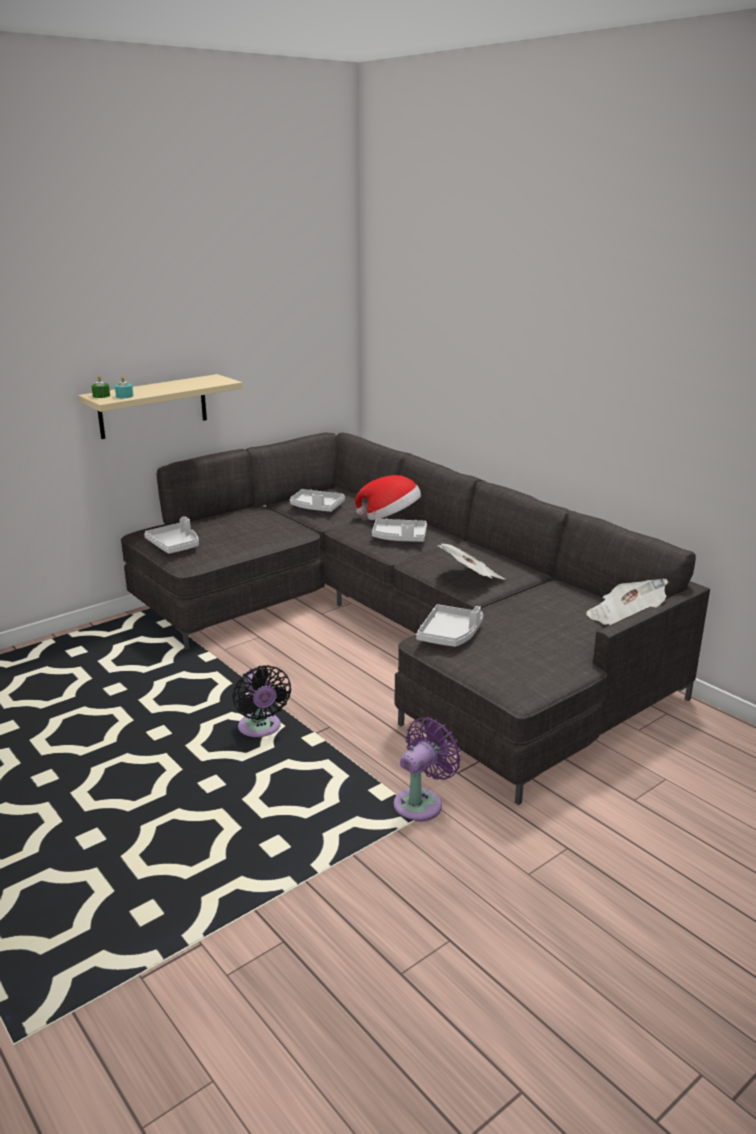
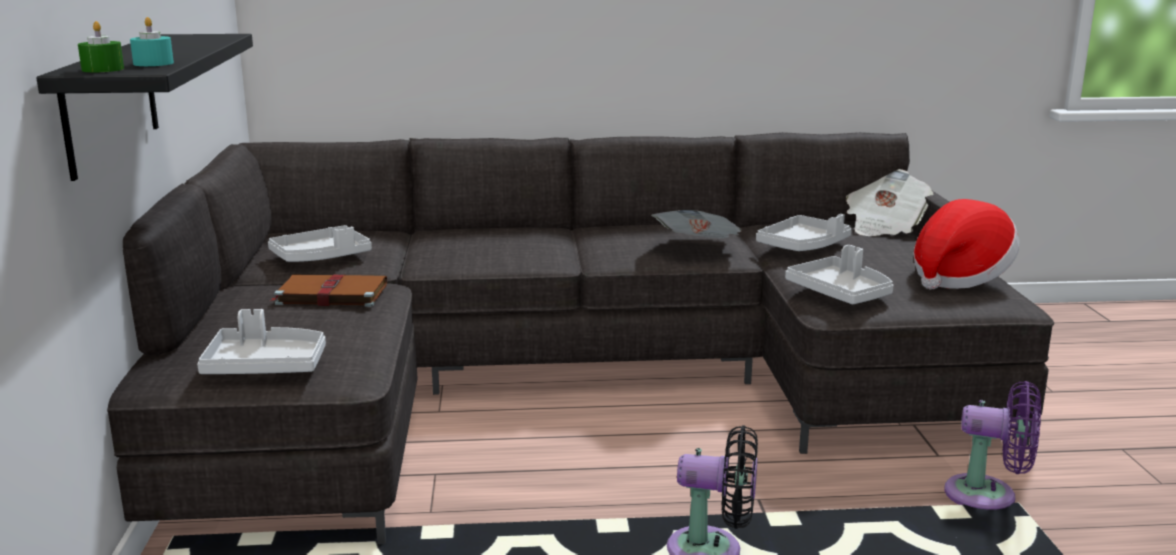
camera: 55 degrees left, 5 degrees down
beige shelf [78,374,243,439] -> black shelf [36,34,253,181]
hat [355,475,421,520] -> hat moved to [913,199,1019,289]
grey tray [372,519,427,542] -> grey tray moved to [756,214,852,251]
purple fan [393,717,461,822] -> purple fan turned 120 degrees clockwise [945,381,1041,510]
none -> brown book [270,274,387,307]

